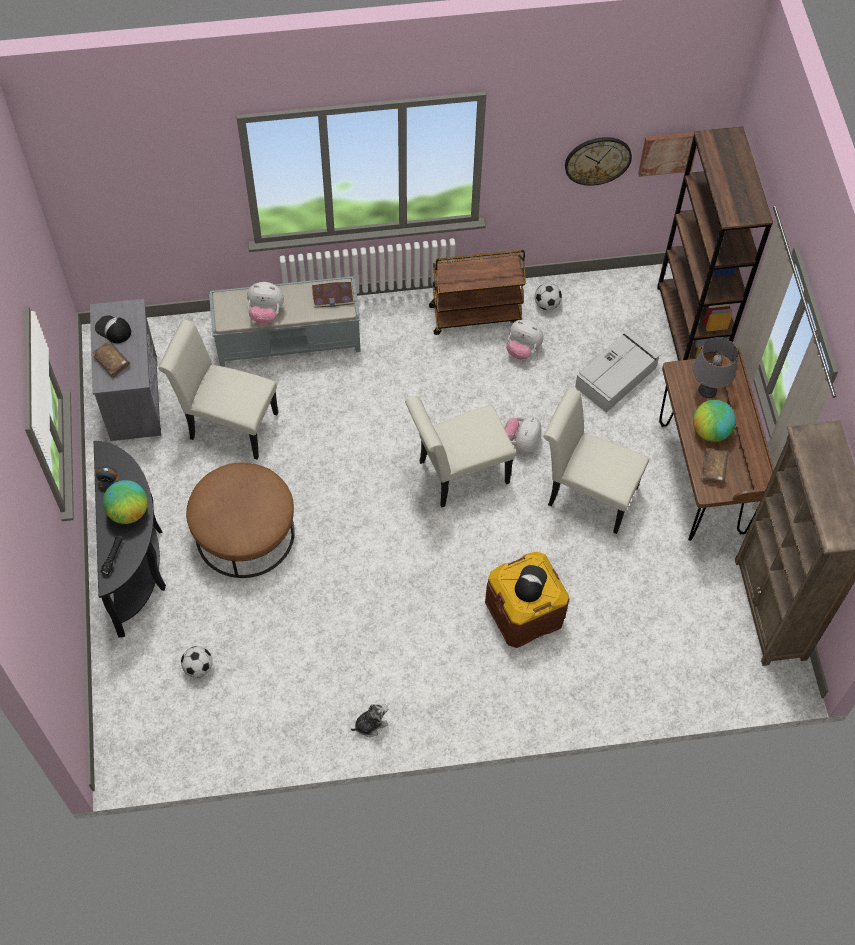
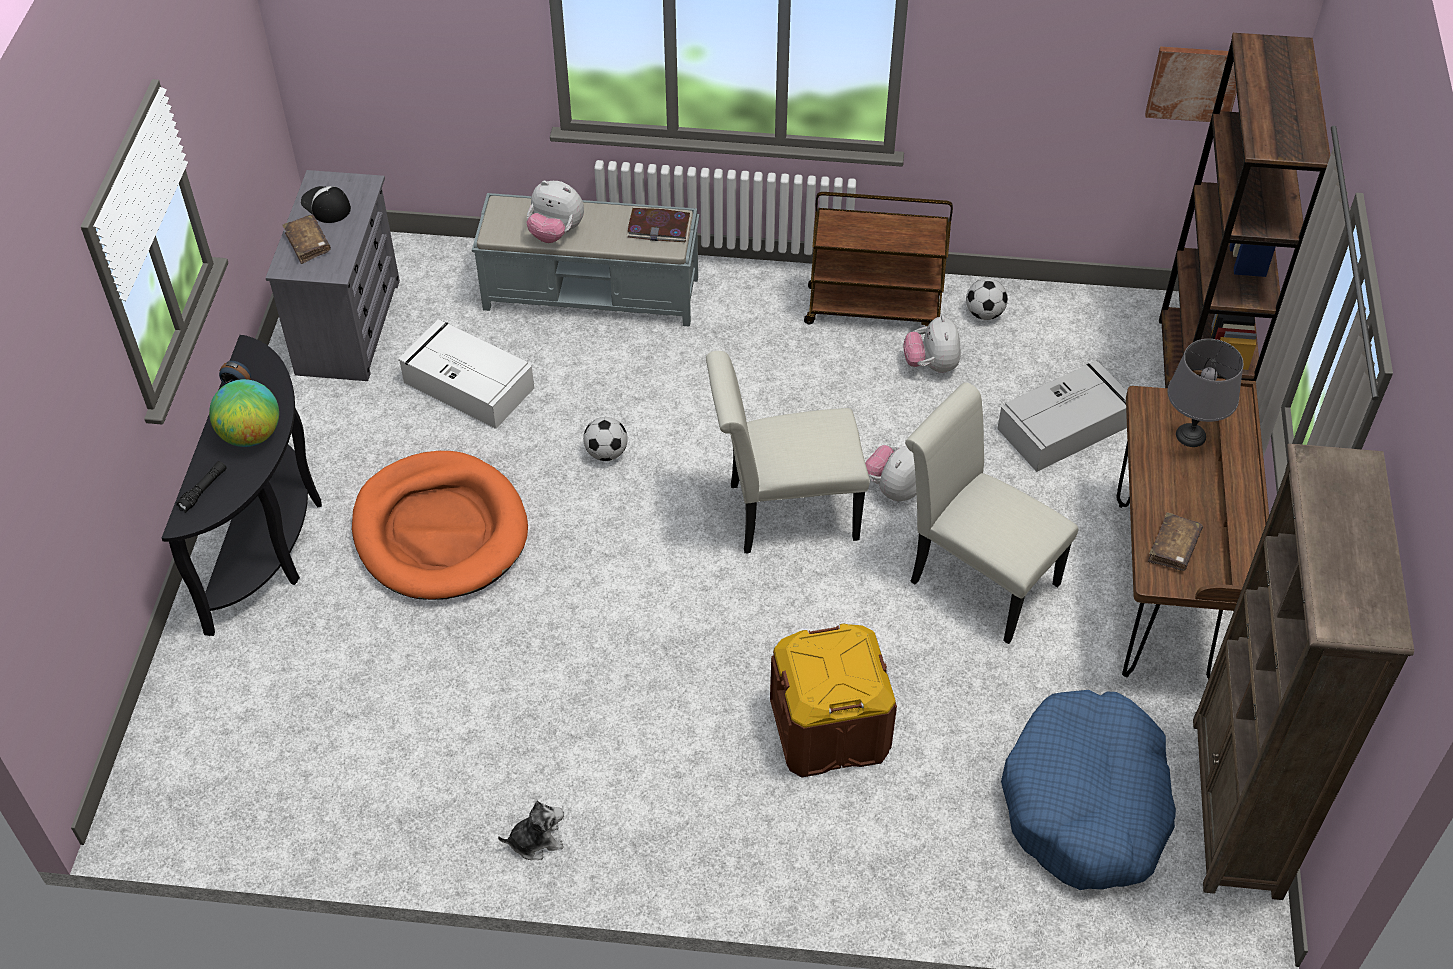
camera: 15 degrees right, 10 degrees down
white chair [158,320,278,460] -> white storage box [398,319,534,429]
football [181,646,213,678] -> football moved to [583,417,628,461]
brown ottoman [186,463,295,578] -> orange dog bed [352,451,528,600]
plush toy [506,320,544,359] -> plush toy turned 45 degrees clockwise [904,315,961,373]
cap [515,565,547,602] -> none
wall clock [565,137,632,186] -> none
globe [693,399,736,442] -> none
none -> blue dog bed [1001,690,1176,890]

